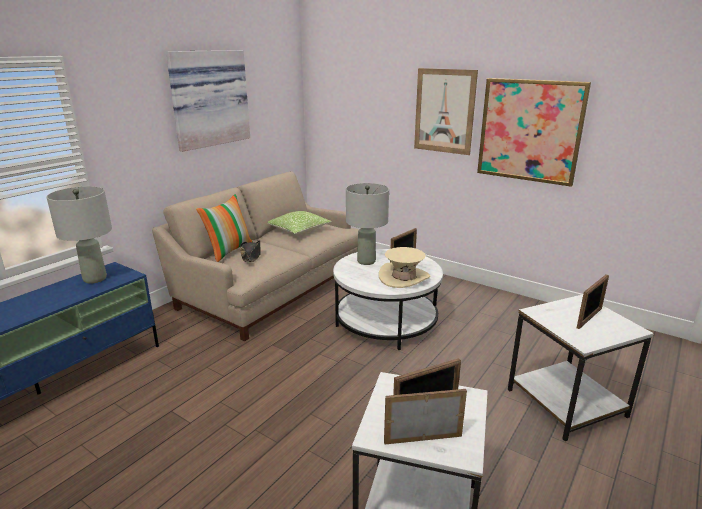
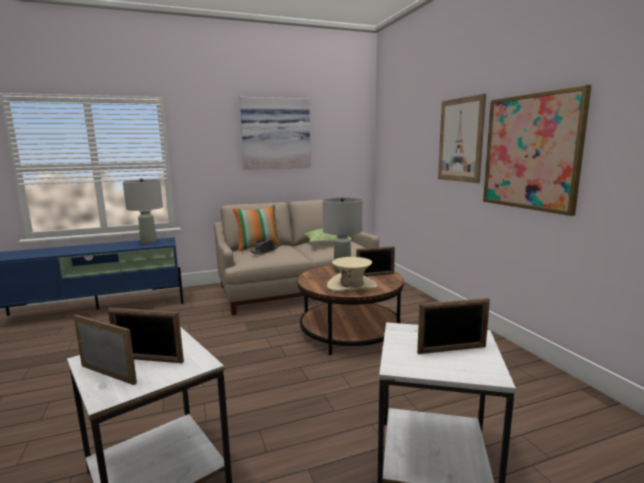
camera: 35 degrees right, 10 degrees down
white coffee table [333,249,443,350] -> brown coffee table [297,265,404,355]

